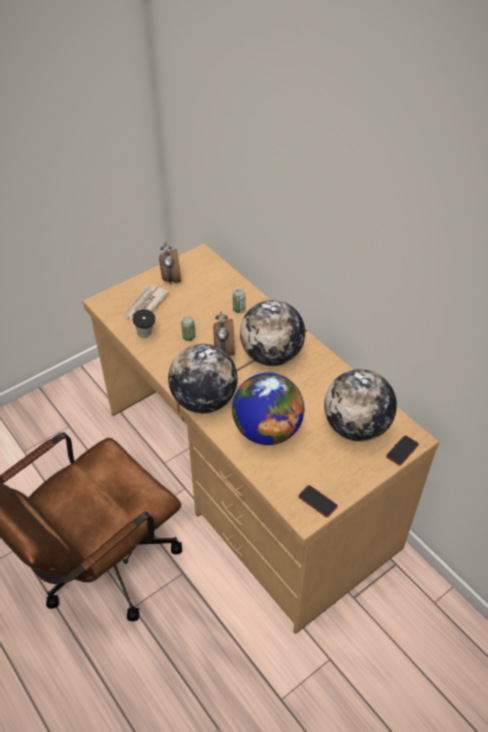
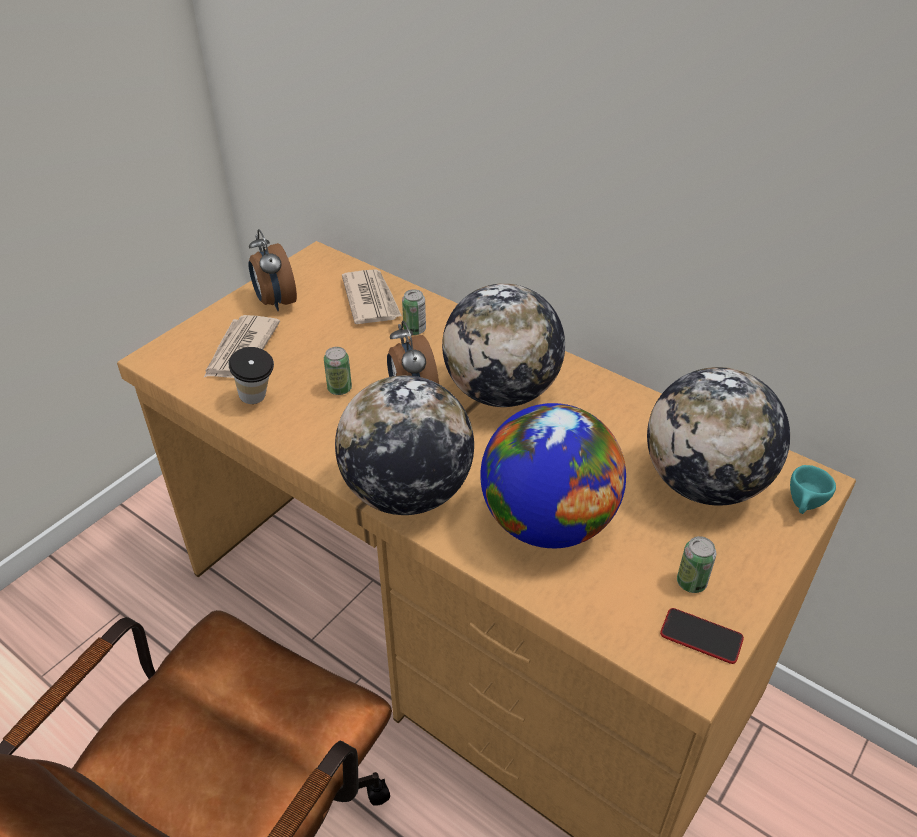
camera: 15 degrees left, 5 degrees down
phone [386,435,419,466] -> turquoise cup [790,465,836,514]
none -> newspaper [342,269,402,324]
none -> can [677,536,716,593]

